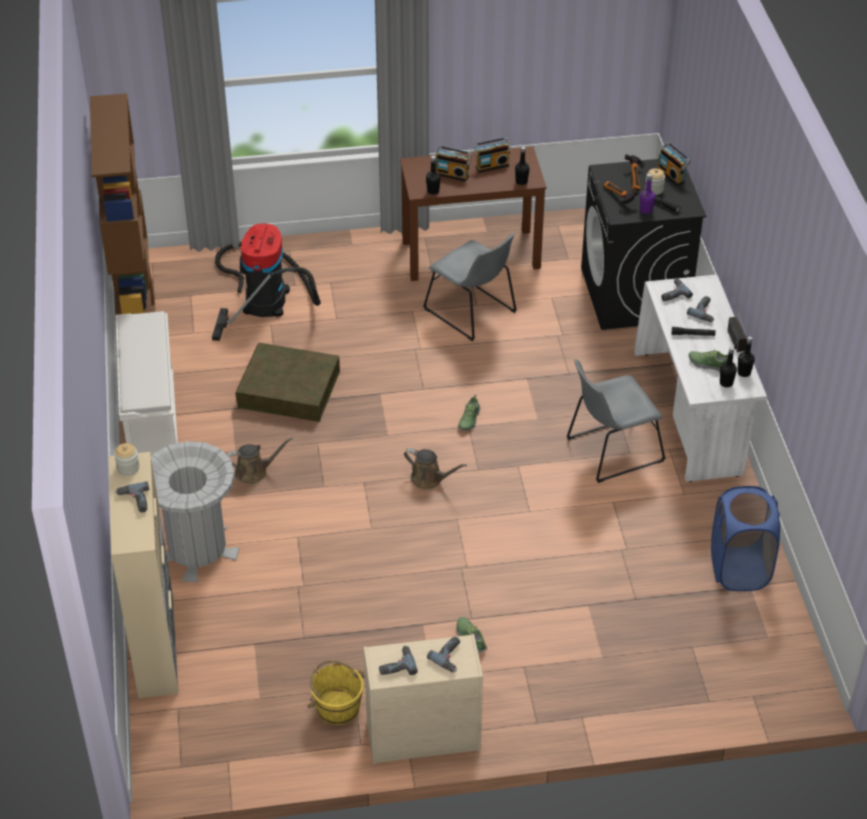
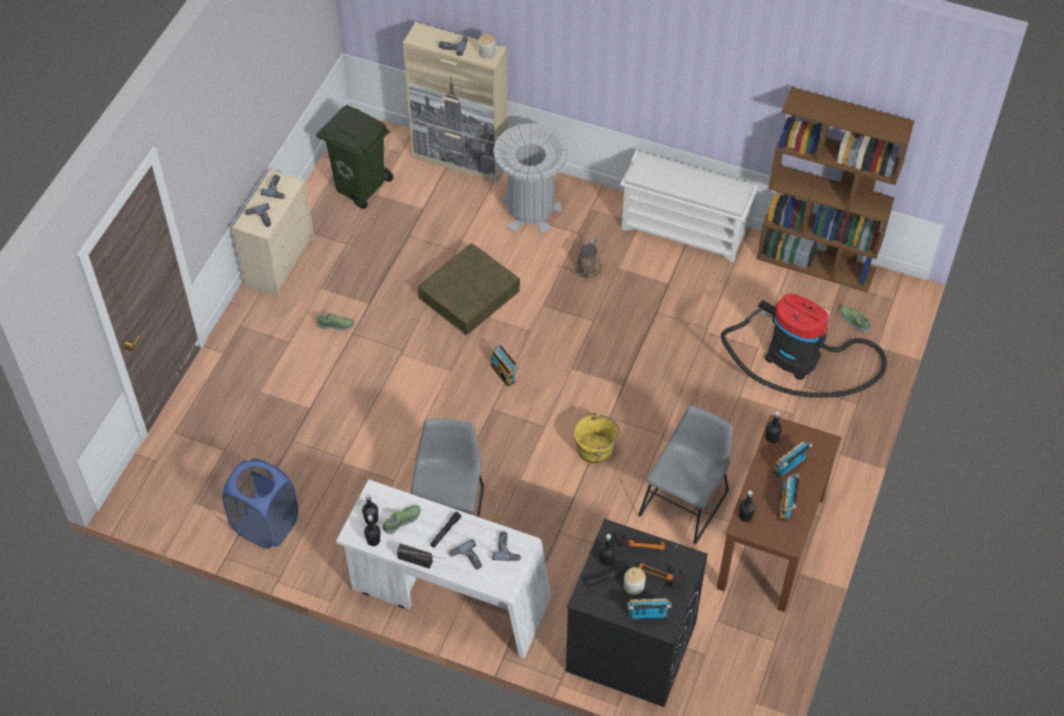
camera: 120 degrees right, 10 degrees up
brown storage box [236,343,340,422] -> brown storage box moved to [417,243,520,335]
yellow bucket [308,660,365,725] -> yellow bucket moved to [574,413,620,464]
brown watering can [404,448,467,490] -> radio [490,344,519,387]
grey chair [423,234,517,341] -> grey chair turned 135 degrees clockwise [638,406,733,545]
shoe [458,395,480,431] -> shoe moved to [840,305,871,333]
purple bottle [640,174,655,214] -> black bottle [599,534,616,566]
none -> green trash can [316,105,394,209]

